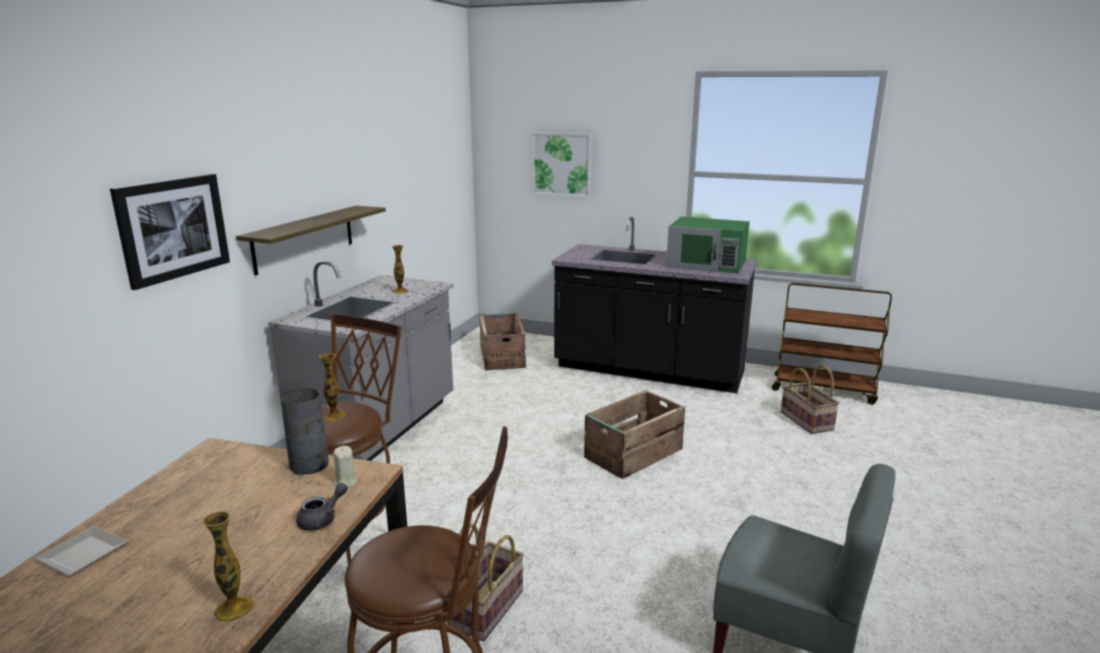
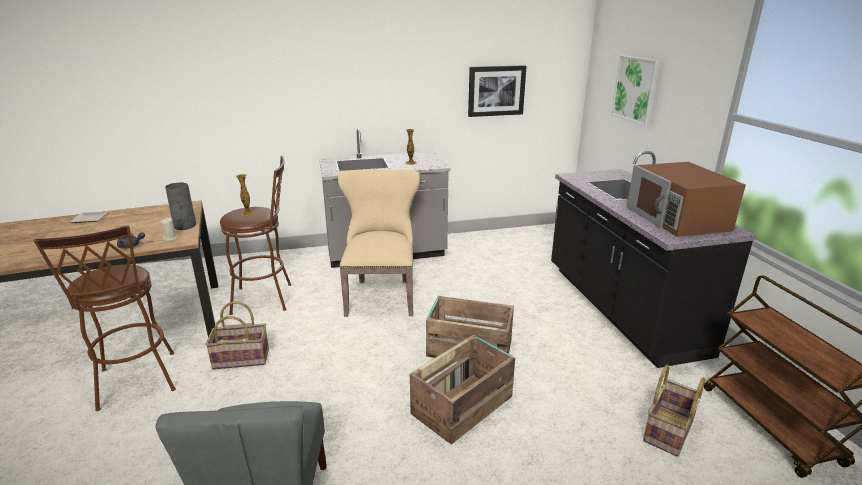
camera: 55 degrees right, 5 degrees up
picture [110,174,230,290] -> picture moved to [468,65,527,117]
vase [202,511,254,622] -> none
shelf [236,206,386,276] -> none
crate [479,313,526,370] -> crate moved to [410,335,515,445]
green microwave [666,217,750,273] -> brown microwave [627,162,746,237]
none -> beige chair [337,170,420,317]

